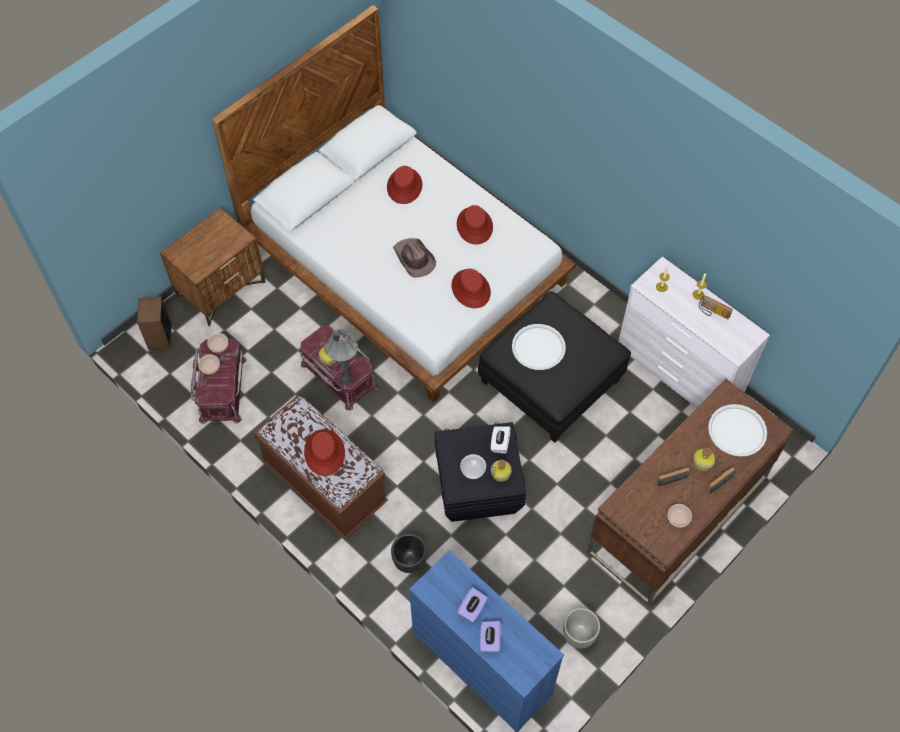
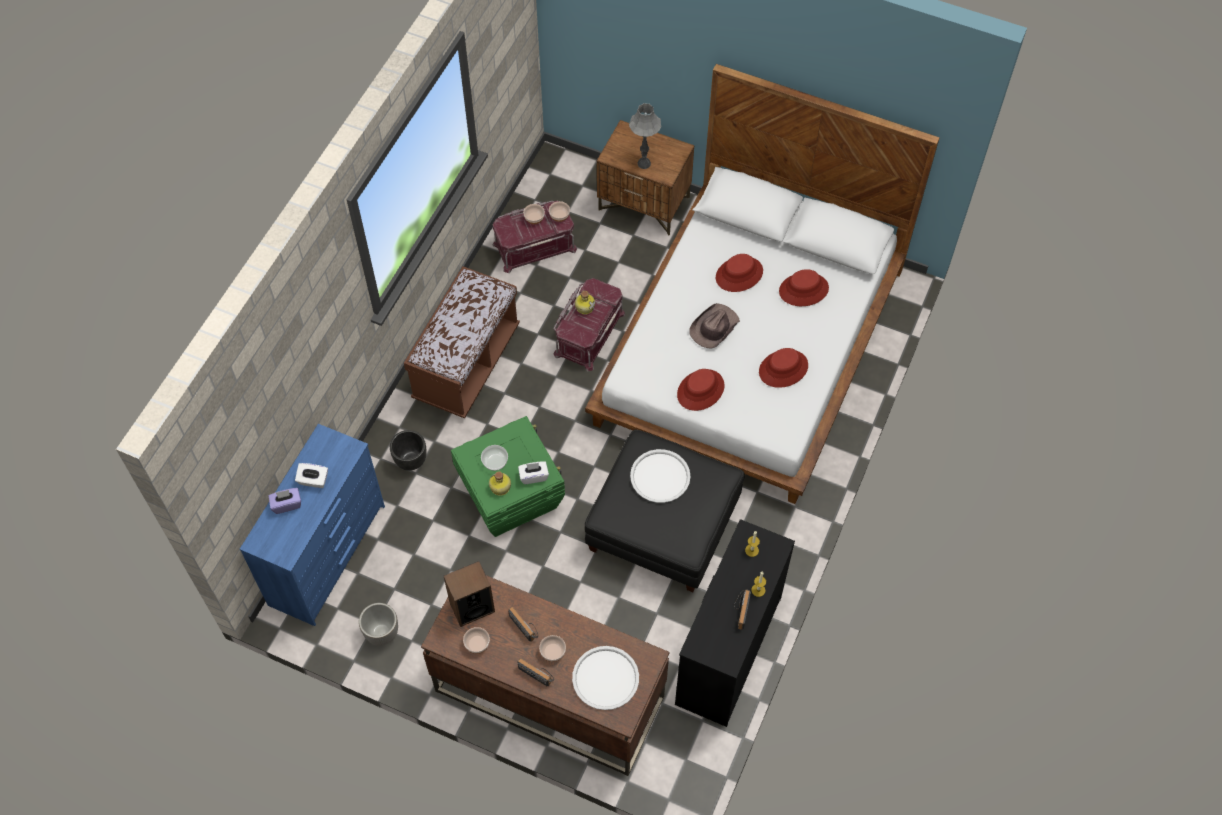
camera: 70 degrees right, 0 degrees up
speaker [137,296,172,350] -> speaker moved to [444,561,495,627]
red hat [304,429,345,476] -> red hat moved to [716,254,763,292]
grey table lamp [325,329,358,384] -> grey table lamp moved to [629,103,661,169]
black storage box [435,422,526,522] -> green storage box [451,416,565,537]
purple tissue box [457,587,488,623] -> white tissue box [295,463,328,488]
white dresser [618,256,770,408] -> black dresser [675,519,795,727]
bottle [693,448,716,471] -> bowl [539,635,566,662]

